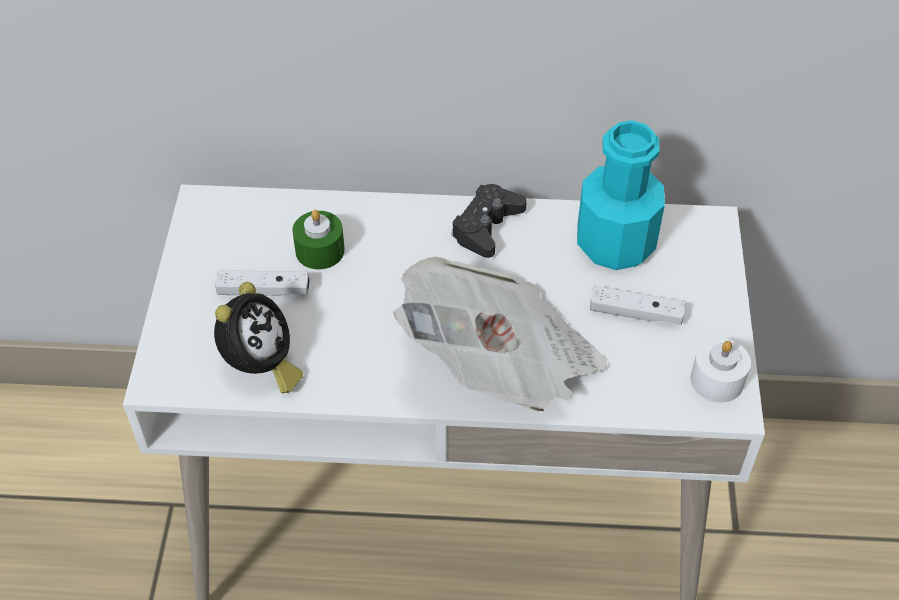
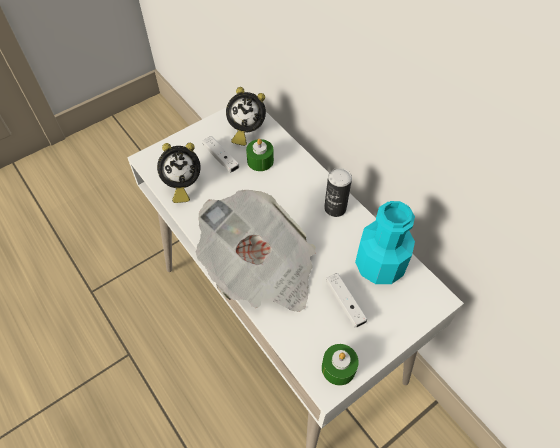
camera: 50 degrees right, 5 degrees up
black game controller [451,184,527,258] -> can [324,168,352,217]
white candle [691,338,751,403] -> green candle [322,344,359,386]
none -> alarm clock [226,87,266,146]

